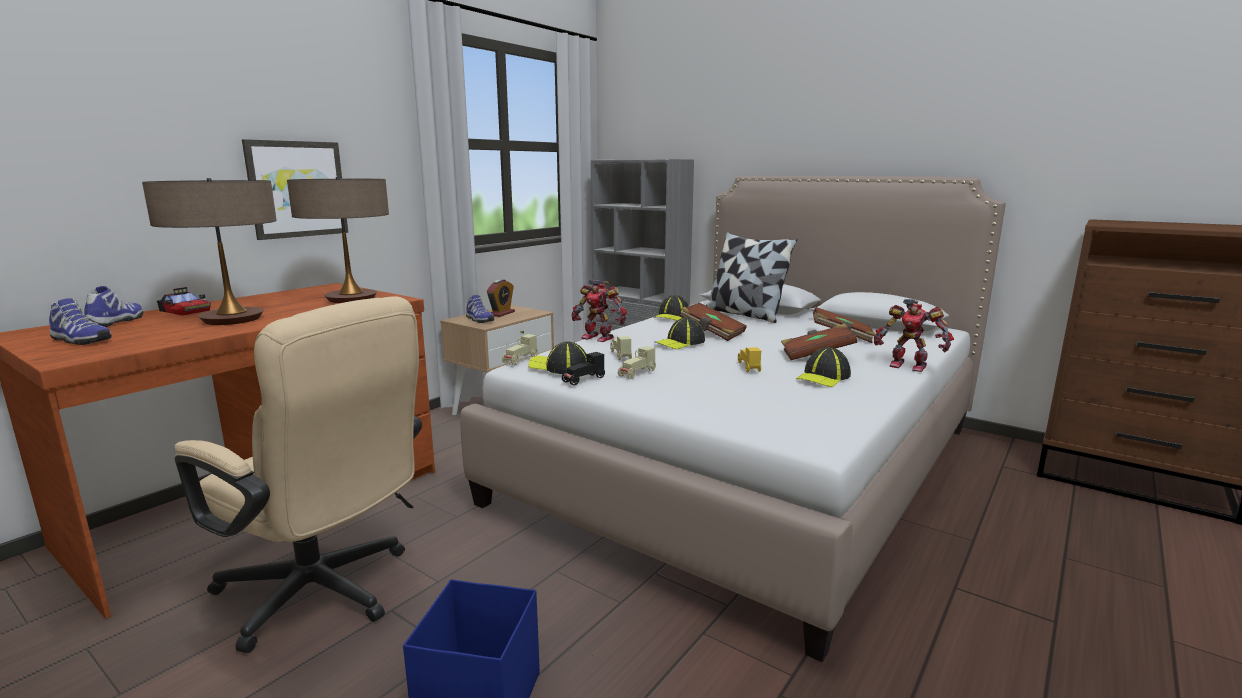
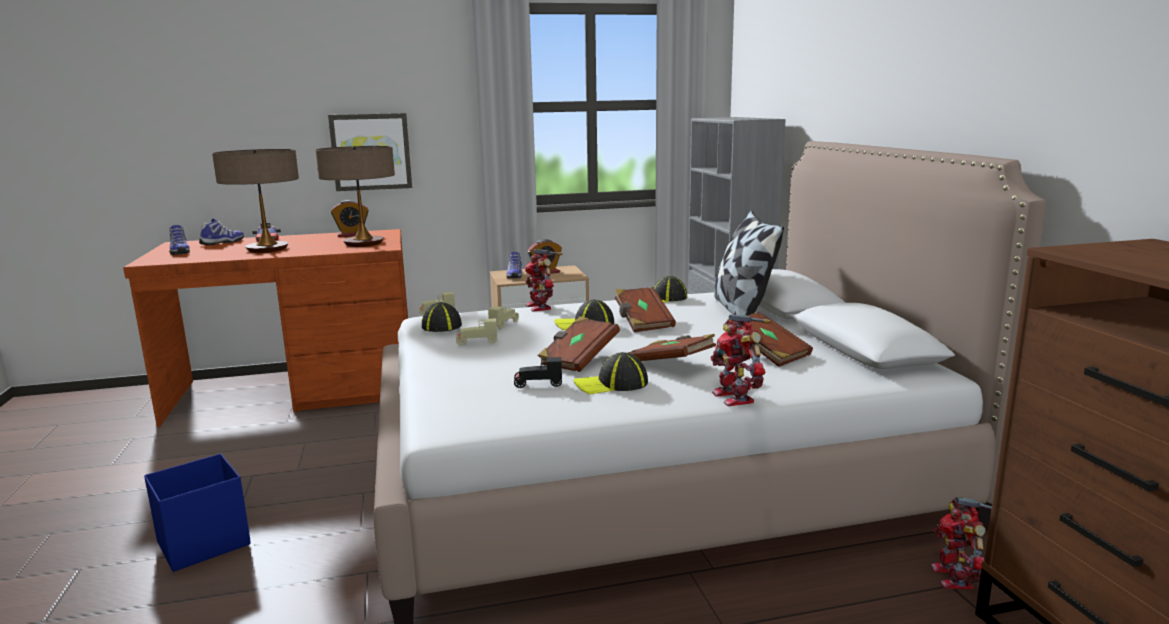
camera: 40 degrees right, 0 degrees up
beige office chair [175,296,422,653] -> none
black toy car [562,352,605,386] -> black toy car moved to [514,357,562,388]
yellow toy car [738,347,761,372] -> brown book [538,316,620,372]
none -> alarm clock [331,200,369,237]
none -> toy robot [931,497,992,589]

